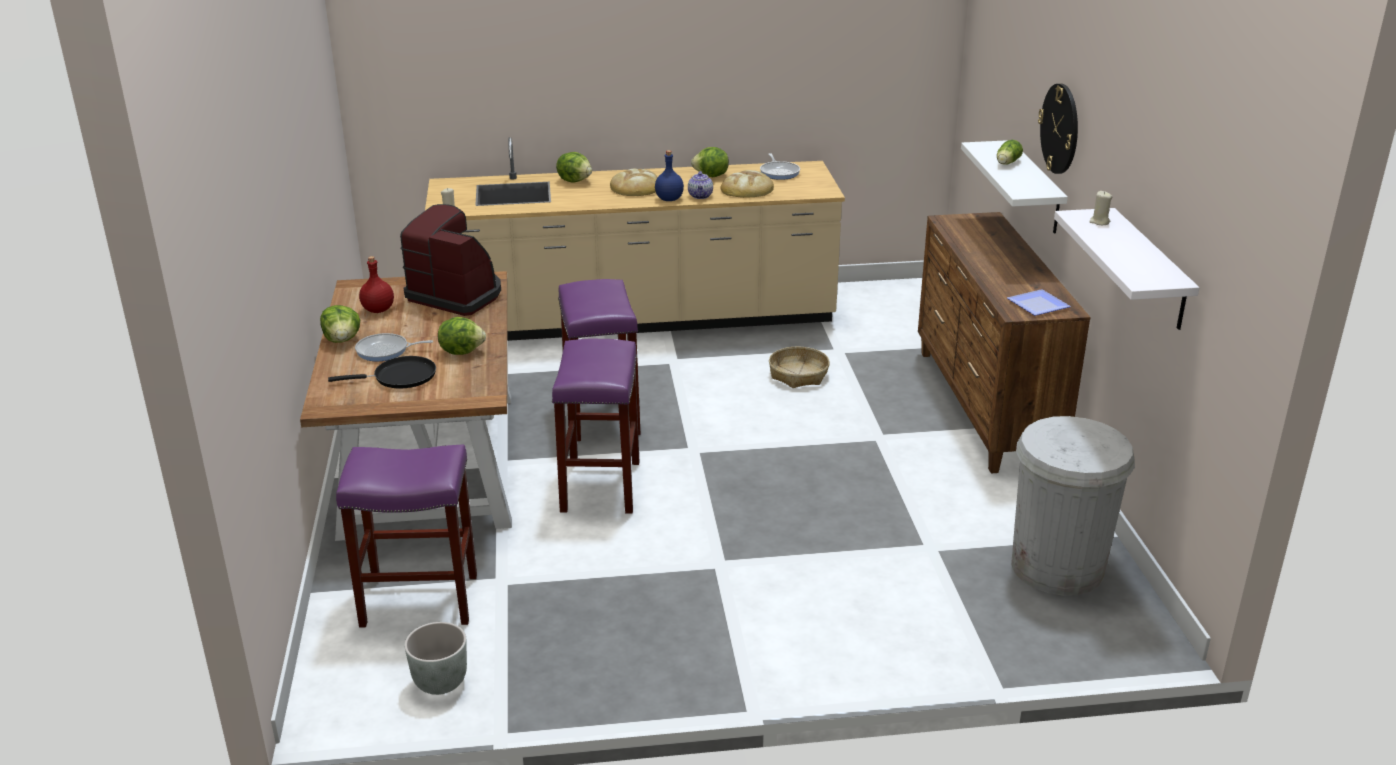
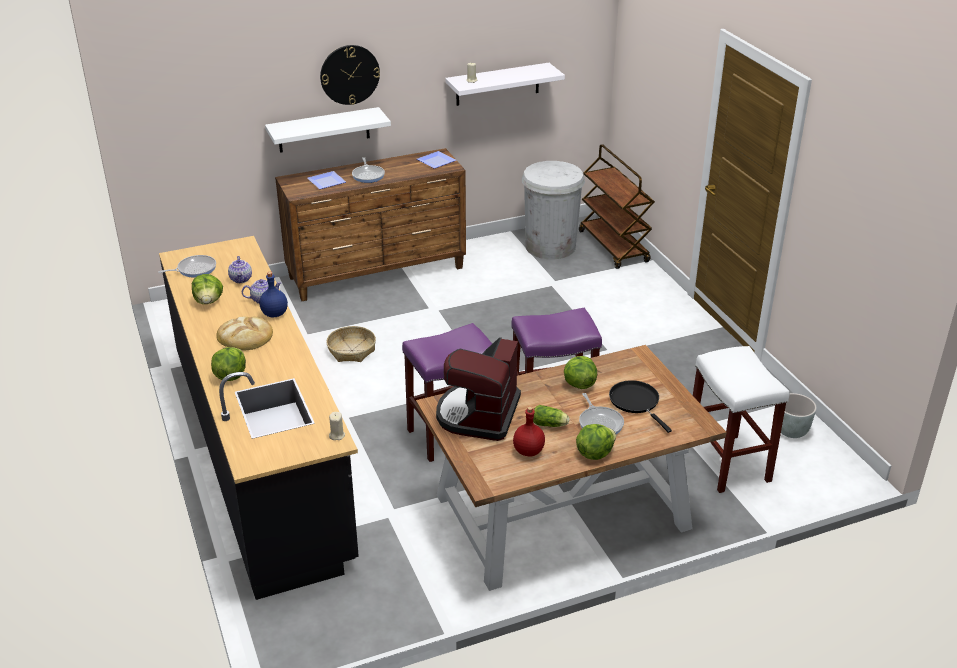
camera: 105 degrees left, 5 degrees up
purple stool [336,445,477,627] -> white stool [693,346,789,493]
beige counter [425,137,845,341] -> black counter [159,236,359,600]
bread [721,170,774,198] -> teapot [228,256,252,283]
lettuce [997,140,1023,165] -> lettuce moved to [533,405,569,427]
none -> plate [307,171,346,189]
none -> frying pan [352,157,385,183]
none -> brown cart [579,144,654,269]

